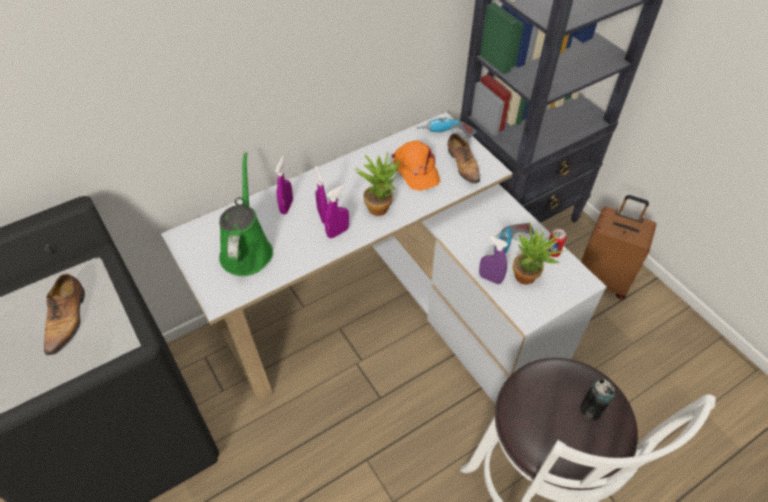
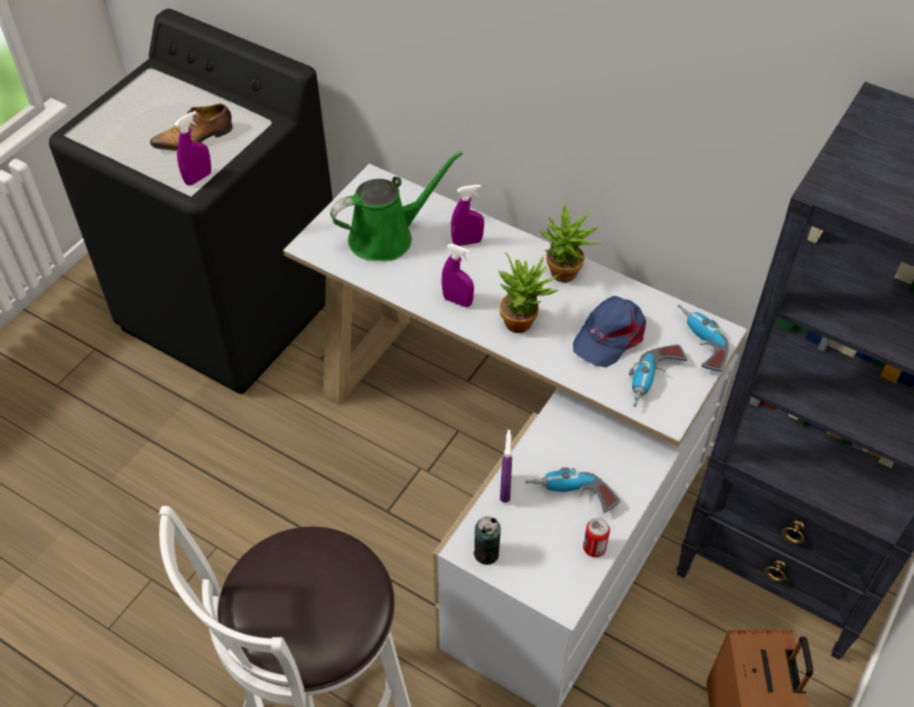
camera: 65 degrees right, 0 degrees up
purple spray bottle [315,166,328,223] -> purple spray bottle moved to [174,111,211,185]
orange cap [391,140,440,191] -> blue cap [573,296,646,367]
shoe [448,133,480,184] -> power drill [629,344,687,407]
potted plant [513,222,568,285] -> potted plant moved to [539,202,601,282]
can [580,379,615,420] -> can moved to [473,516,501,565]

